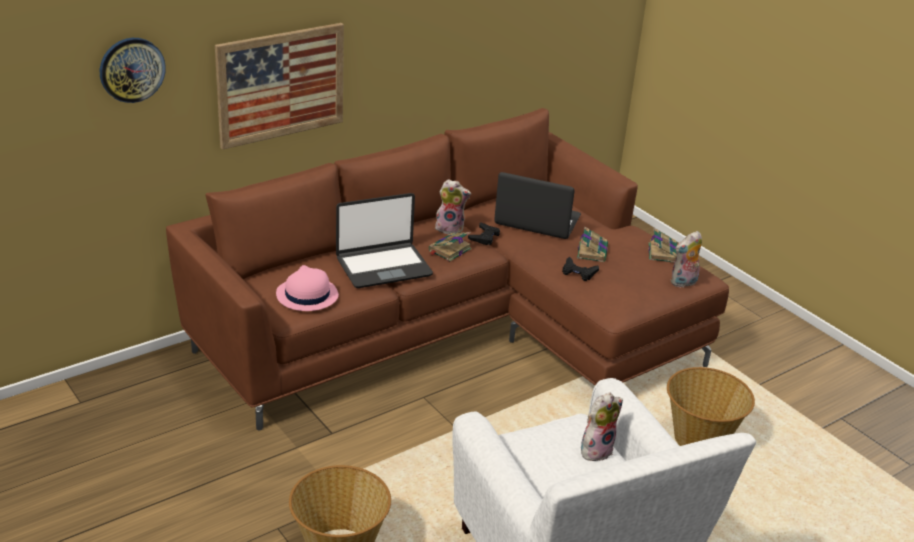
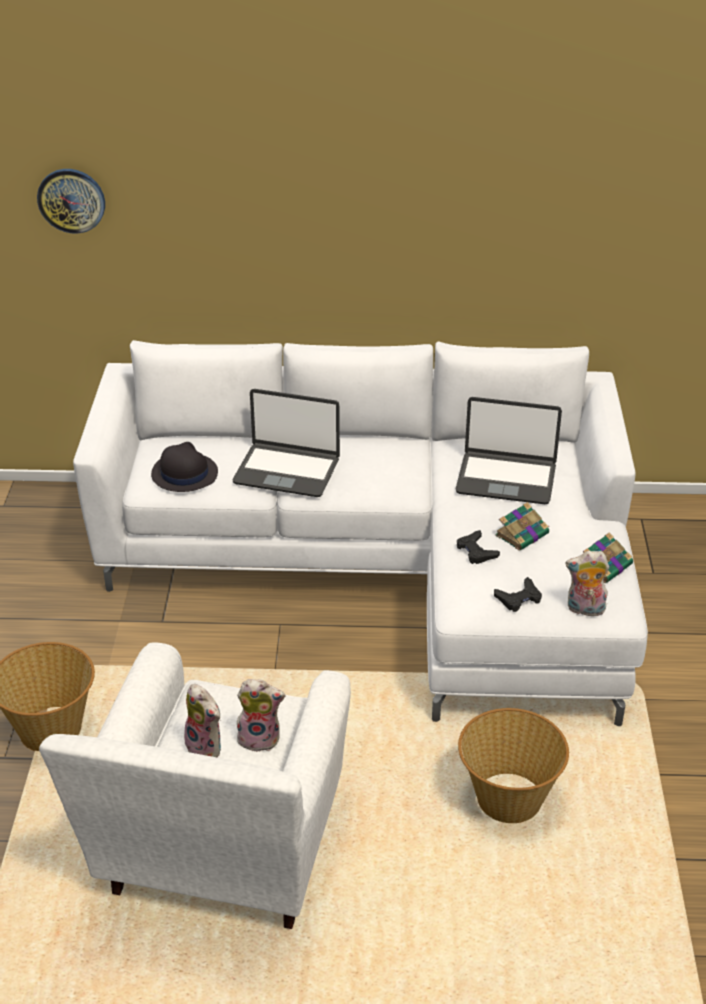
camera: 40 degrees right, 5 degrees up
brown sofa [166,108,729,430] -> white sofa [73,340,648,726]
picture [215,23,344,150] -> none
pink hat [276,265,339,311] -> black hat [151,442,218,492]
book [429,232,472,261] -> none
plush toy [435,179,471,234] -> plush toy moved to [184,684,221,757]
black game controller [468,222,500,245] -> black game controller moved to [494,577,542,612]
laptop [494,172,581,239] -> laptop turned 135 degrees clockwise [456,397,562,504]

